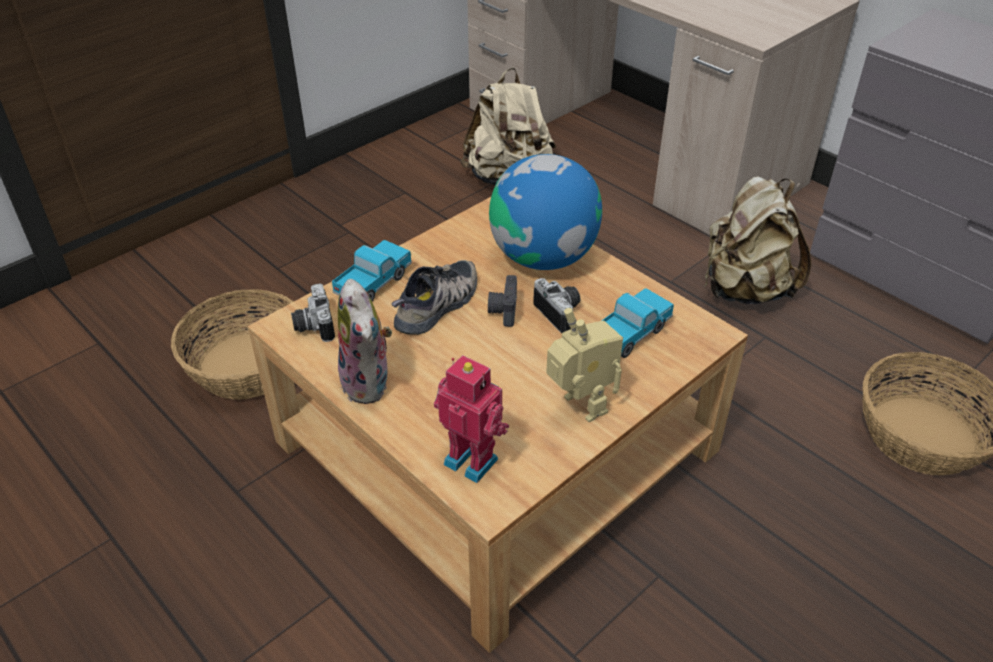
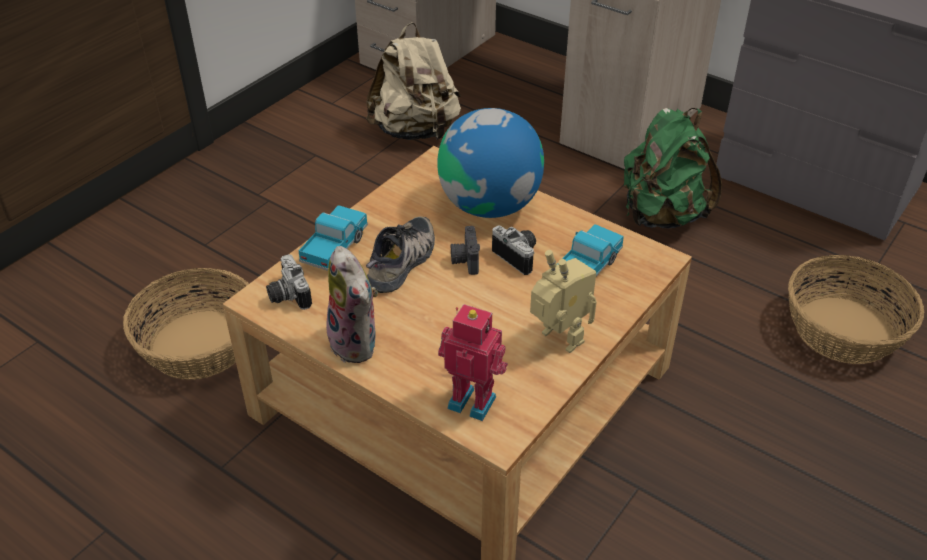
camera: 10 degrees left, 0 degrees up
beige backpack [704,176,811,304] -> green backpack [624,108,722,229]

